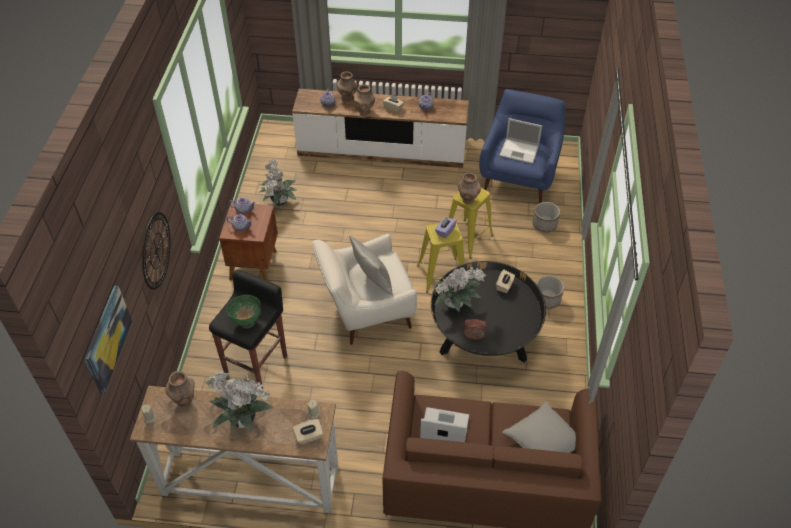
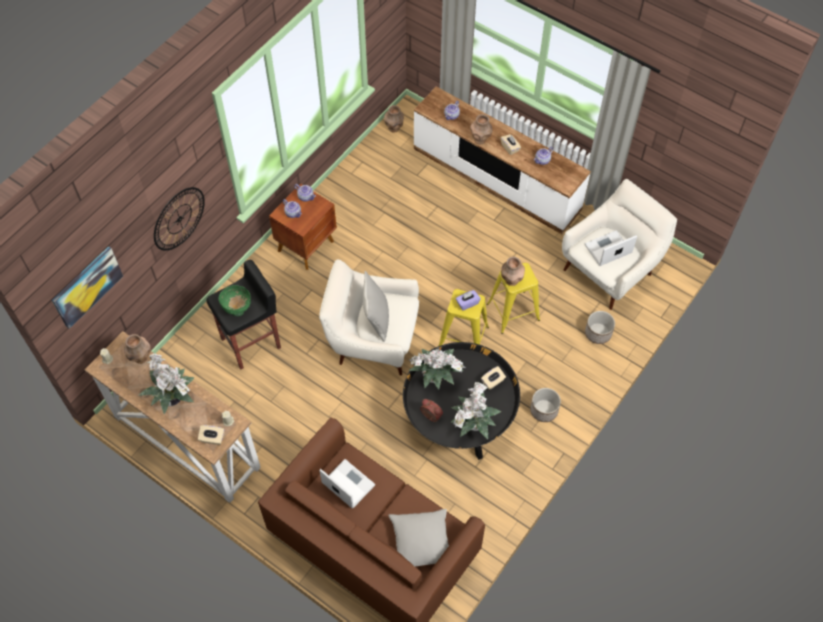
camera: 30 degrees right, 10 degrees up
potted plant [258,159,297,206] -> potted plant moved to [450,382,501,439]
brown vase [337,71,357,102] -> brown vase moved to [384,105,404,133]
blue armchair [479,89,566,203] -> white armchair [562,179,677,310]
laptop [499,118,542,164] -> laptop turned 105 degrees clockwise [585,230,637,266]

